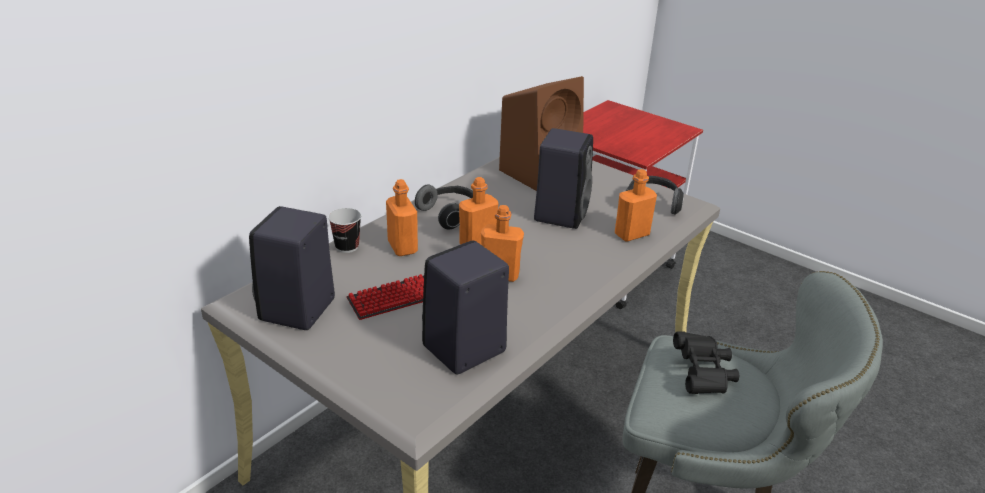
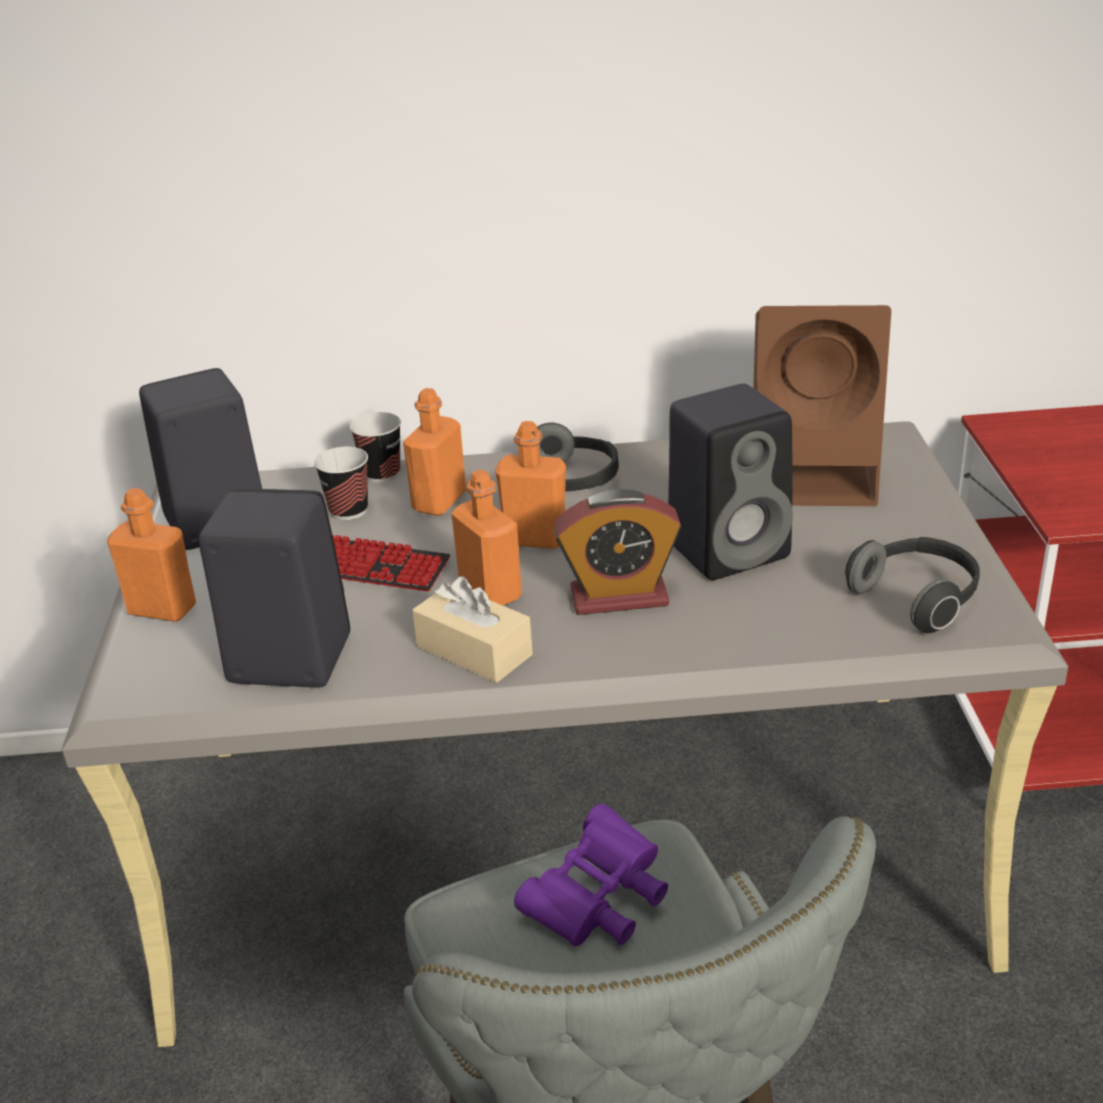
camera: 50 degrees right, 0 degrees up
orange bottle [615,169,657,242] -> orange bottle moved to [107,488,196,622]
black binoculars [673,331,739,394] -> purple binoculars [514,804,668,947]
none -> cup [314,446,368,520]
none -> beige tissue box [412,576,533,683]
none -> alarm clock [554,489,681,615]

